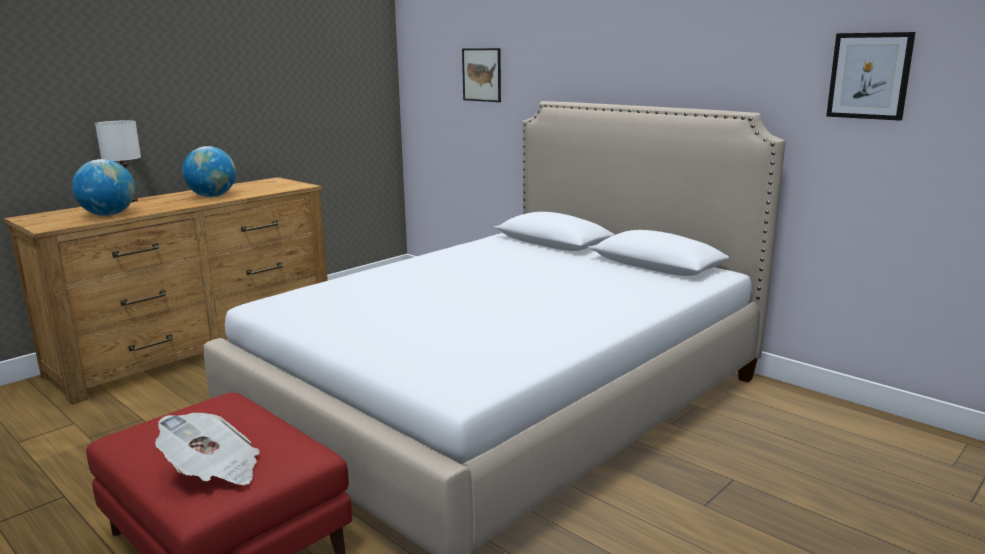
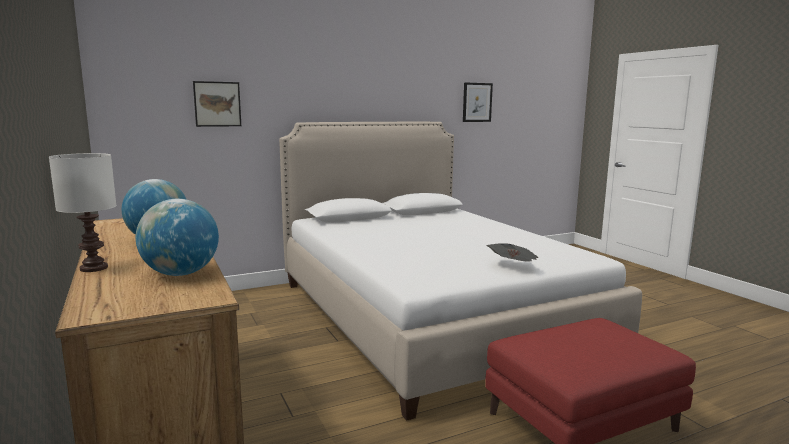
camera: 70 degrees left, 5 degrees down
newspaper [155,413,260,485] -> newspaper moved to [486,243,538,262]

